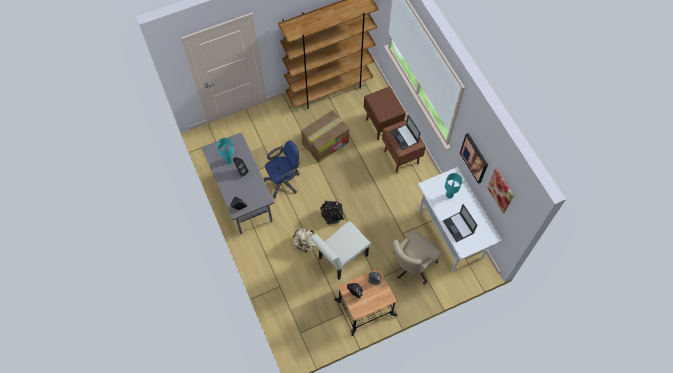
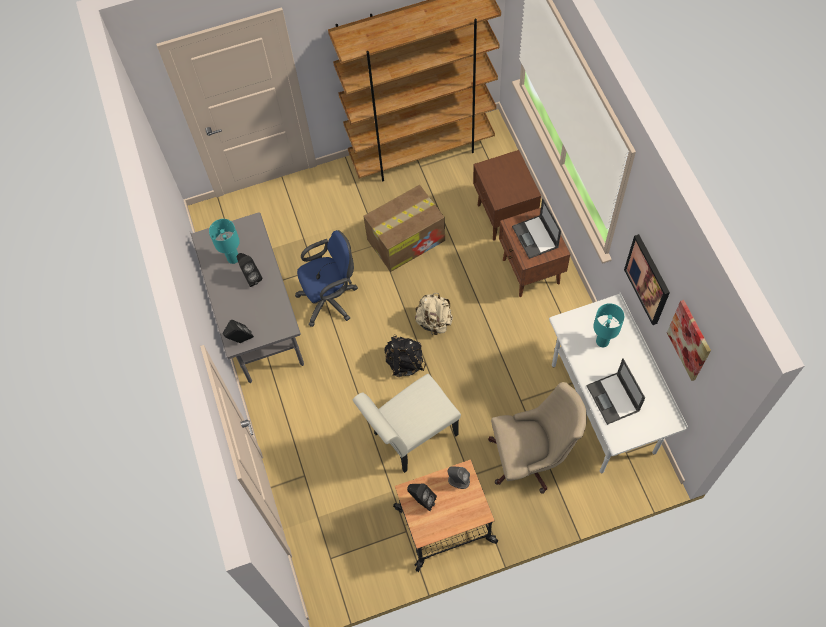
camera: 10 degrees right, 0 degrees up
beige backpack [293,228,315,253] -> beige backpack moved to [415,293,453,335]
beige office chair [392,229,442,285] -> beige office chair turned 150 degrees counterclockwise [488,382,587,494]

